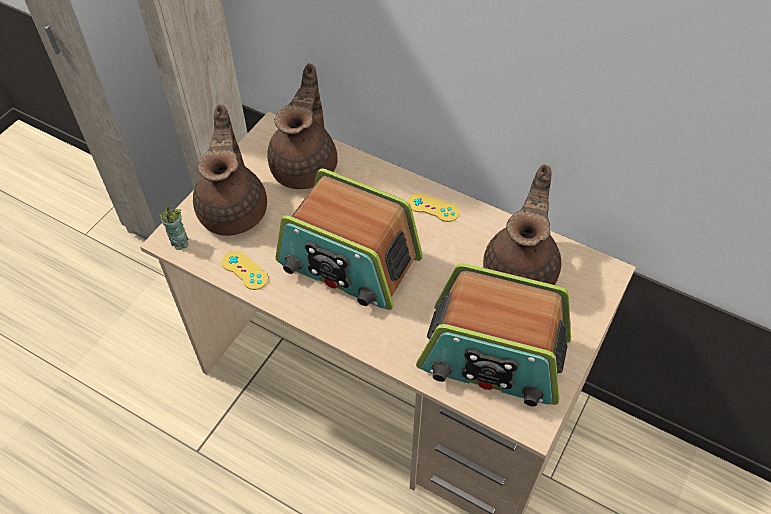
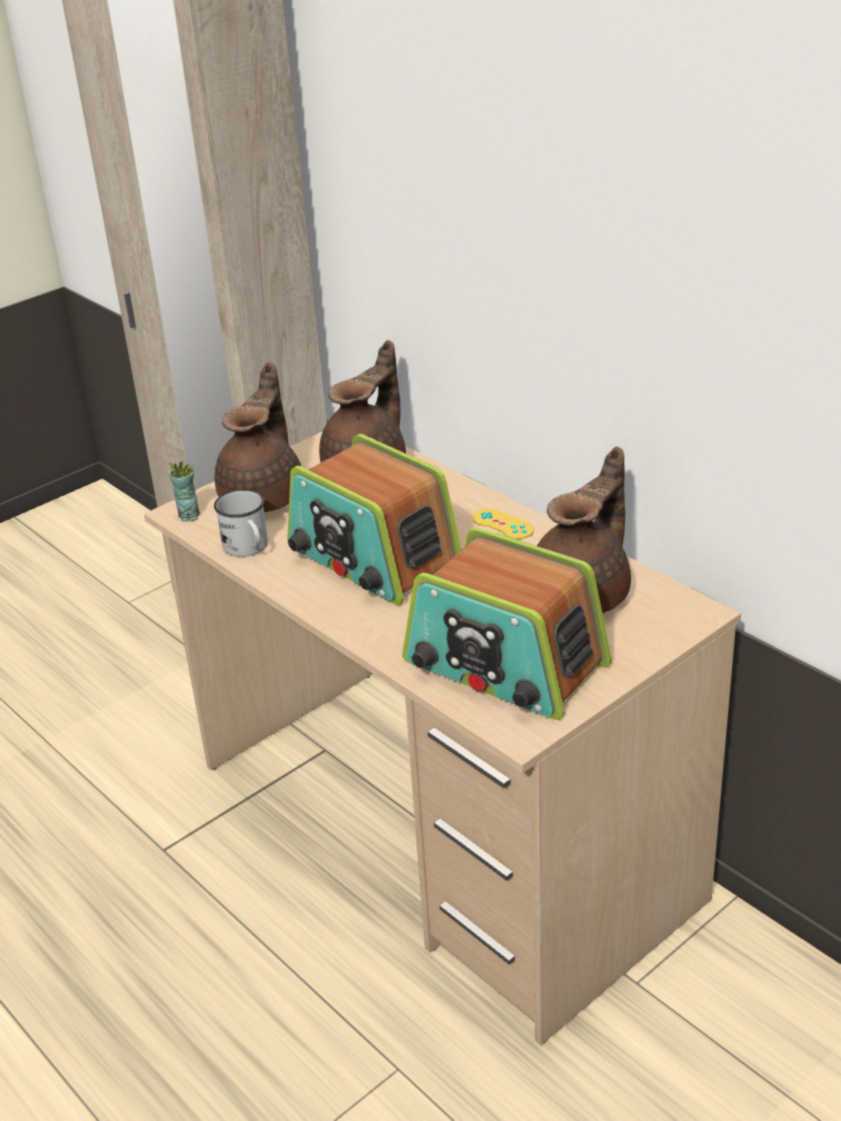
camera: 20 degrees right, 20 degrees down
yellow game controller [222,251,268,290] -> white mug [214,490,268,557]

